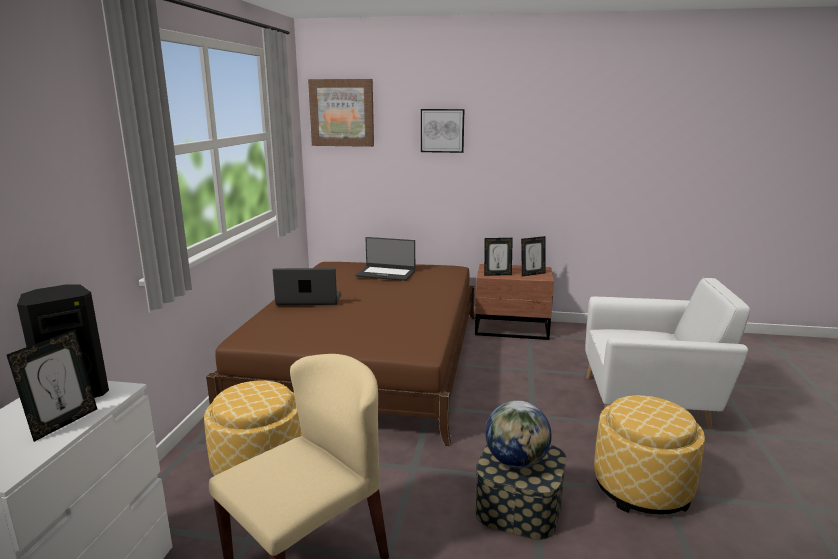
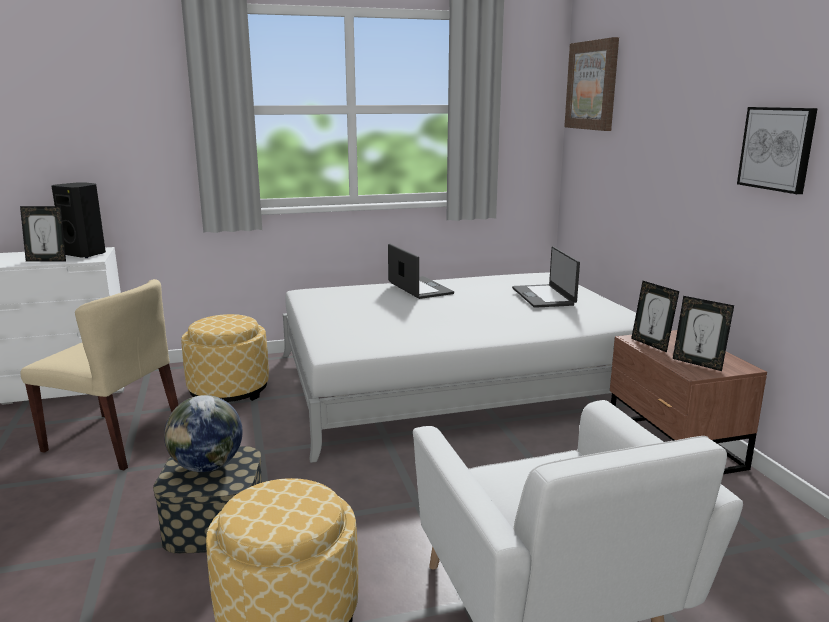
camera: 65 degrees right, 0 degrees up
brown bed [206,262,475,446] -> white bed [283,273,636,463]
picture [421,109,464,153] -> picture moved to [737,107,818,194]

